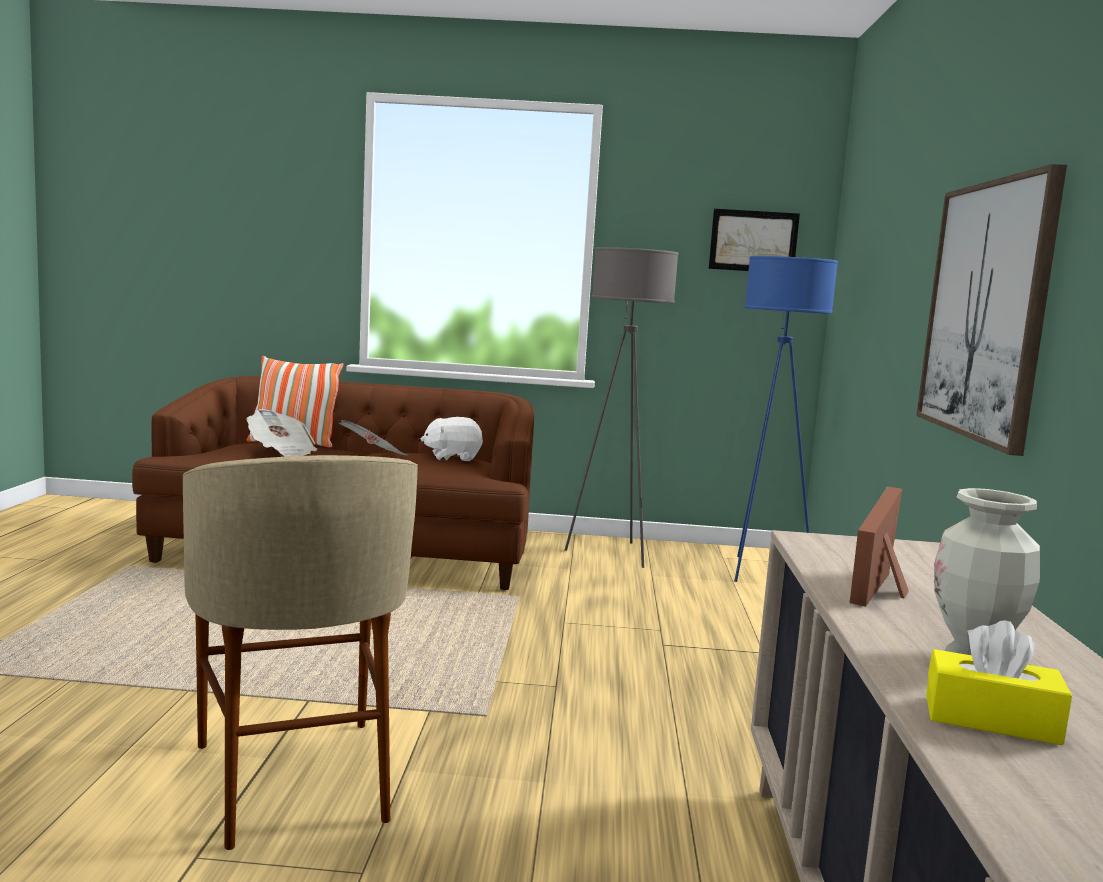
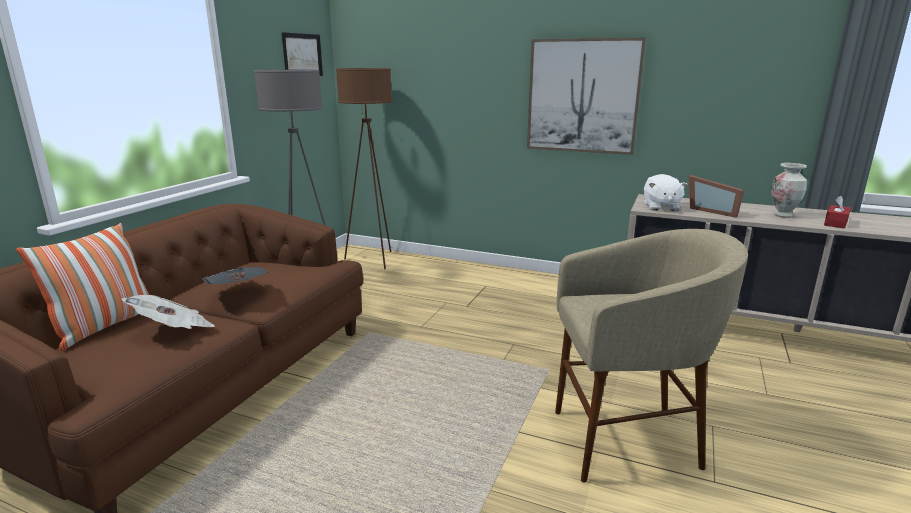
camera: 70 degrees left, 10 degrees up
white plush toy [421,417,483,461] -> white plush toy moved to [644,174,688,211]
blue floor lamp [734,256,838,582] -> brown floor lamp [336,68,392,269]
yellow tissue box [926,620,1072,745] -> red tissue box [824,196,851,229]

